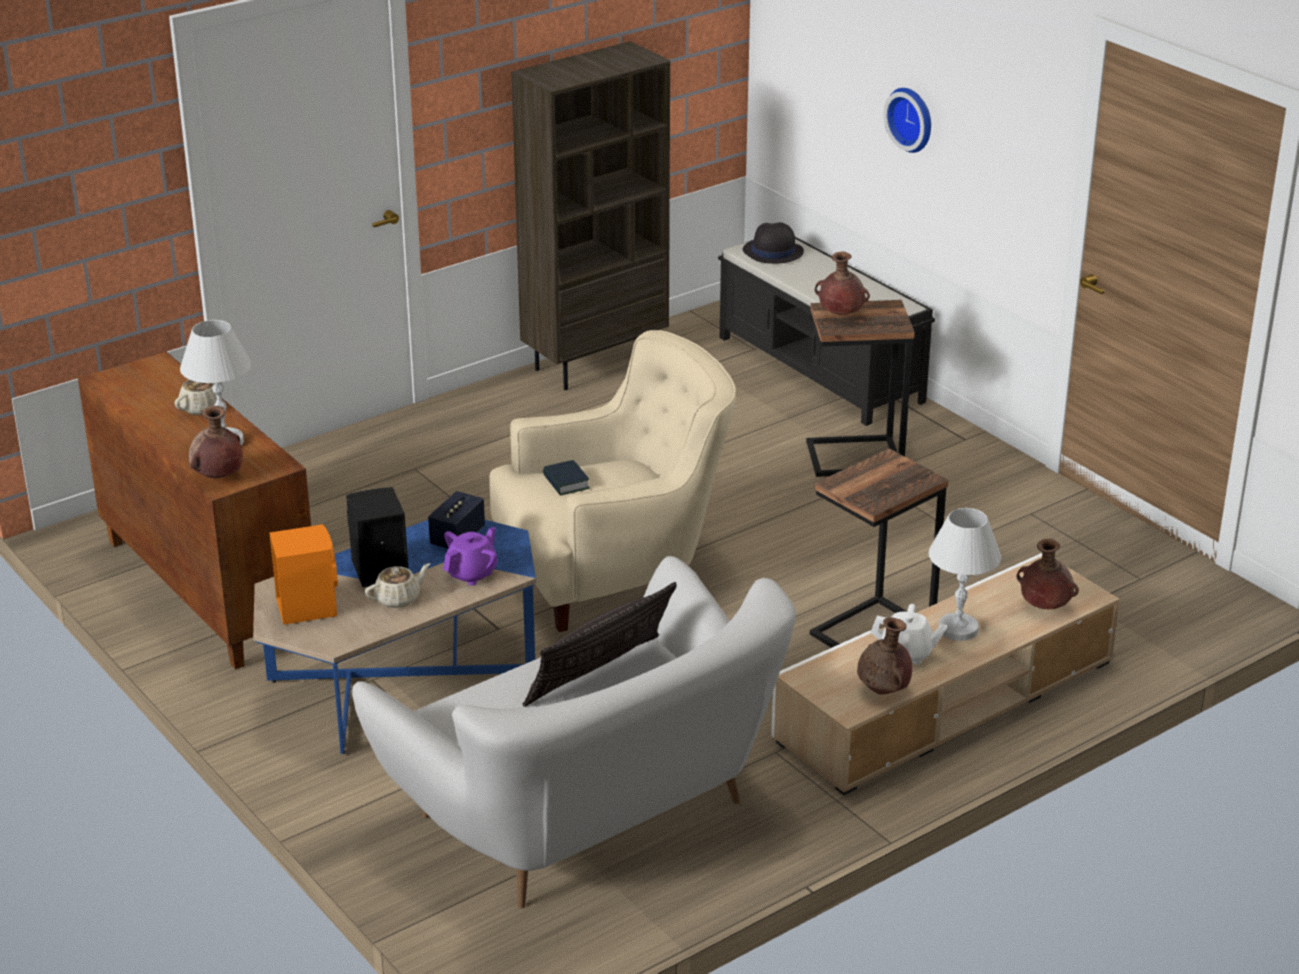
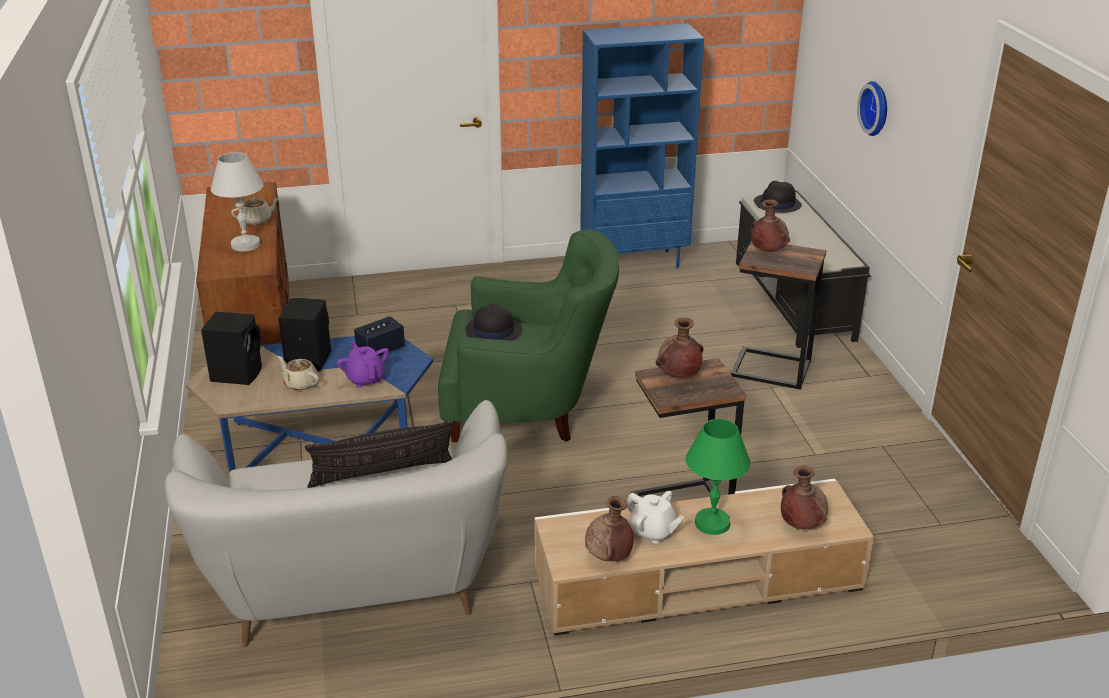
camera: 25 degrees right, 0 degrees up
brown vase [189,406,243,478] -> brown vase moved to [656,317,704,378]
orange speaker [270,524,338,625] -> black speaker [201,312,262,385]
beige teapot [365,563,431,608] -> beige teapot turned 135 degrees counterclockwise [278,356,319,391]
purple teapot [443,527,498,586] -> purple teapot turned 90 degrees counterclockwise [337,342,389,388]
beige armchair [489,330,736,632] -> green armchair [438,229,619,442]
brown bookcase [511,41,670,390] -> blue bookcase [580,23,704,268]
book [543,460,590,496] -> black hat [465,303,522,341]
white table lamp [929,508,1001,641] -> green table lamp [685,419,750,535]

